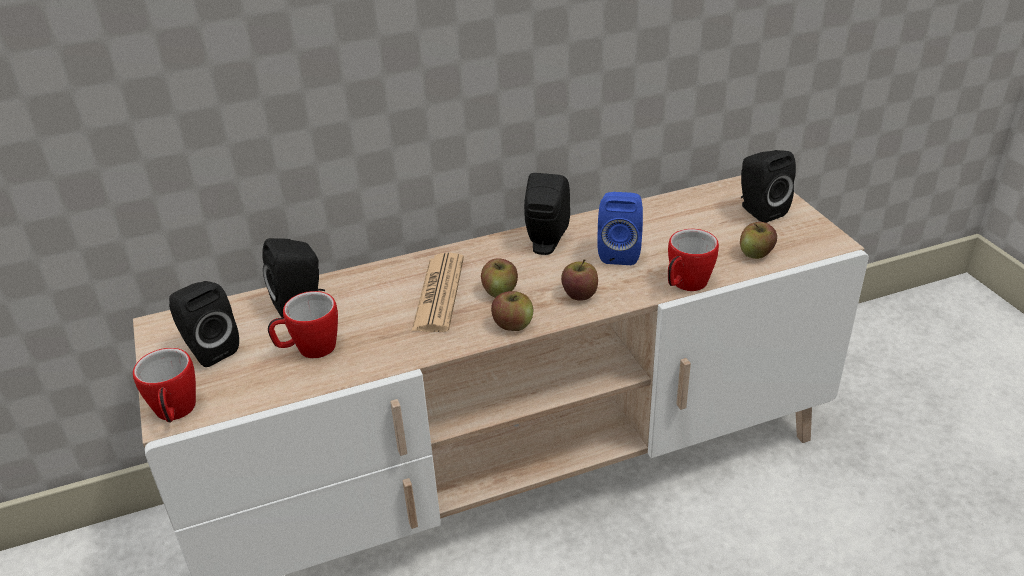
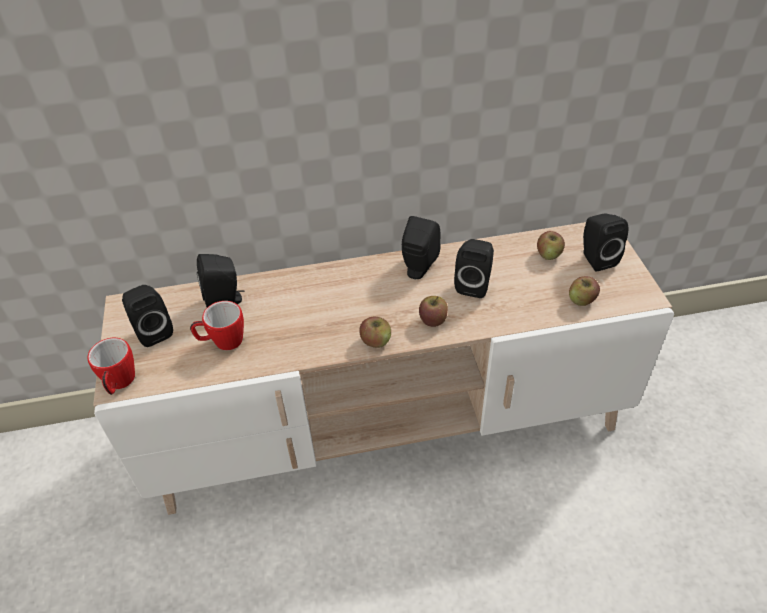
camera: 10 degrees right, 10 degrees up
newspaper [412,253,464,332] -> none
apple [481,258,518,298] -> apple moved to [537,231,565,260]
blue speaker [597,192,643,265] -> black speaker [454,239,494,298]
mug [668,229,719,291] -> none

